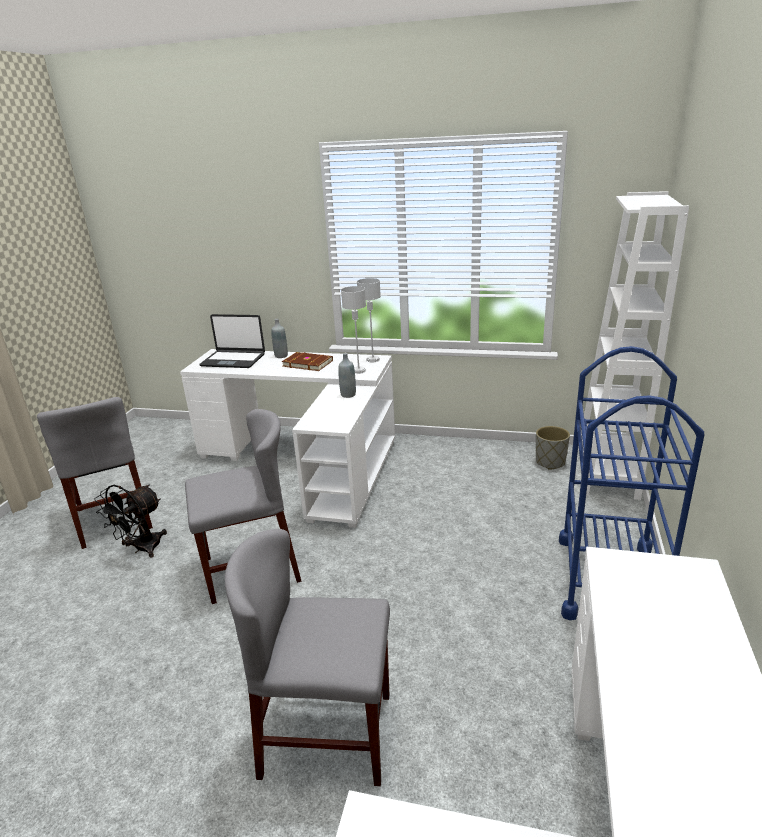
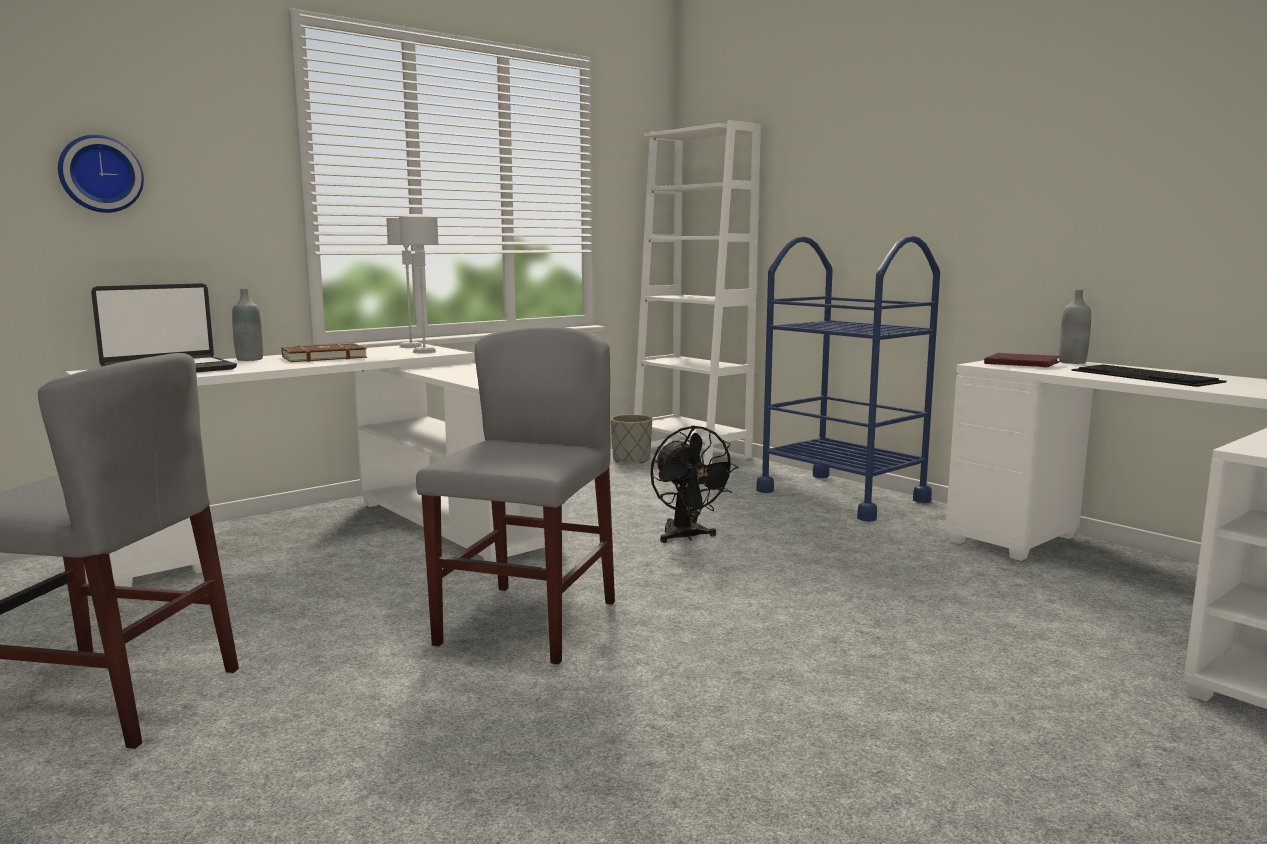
camera: 55 degrees left, 15 degrees down
black fan [94,485,167,558] -> black fan moved to [650,425,738,543]
grey chair [225,529,390,786] -> none
grey bottle [338,353,356,398] -> grey bottle moved to [1059,290,1091,364]
none -> wall clock [58,135,144,213]
none -> red book [984,353,1060,367]
none -> keyboard [1071,364,1227,387]

